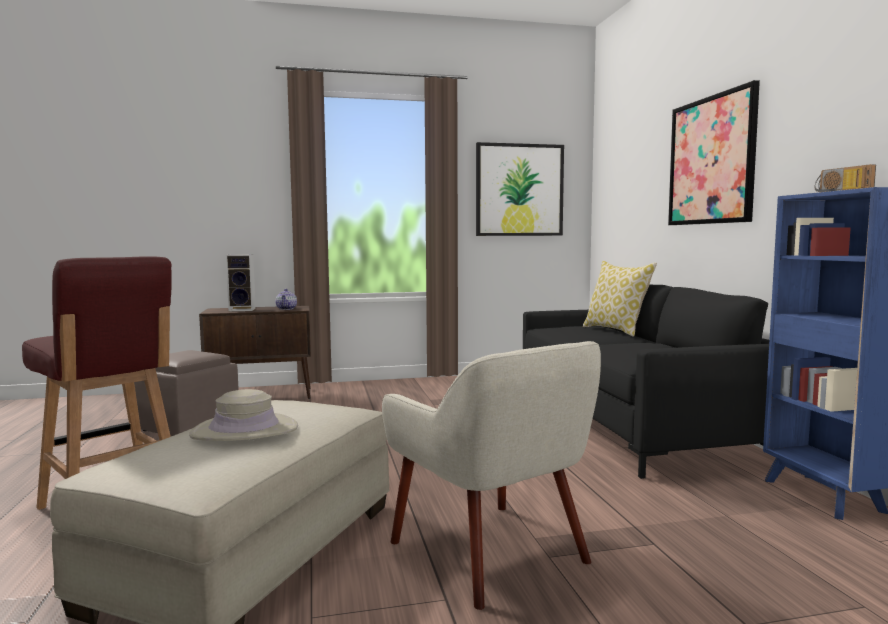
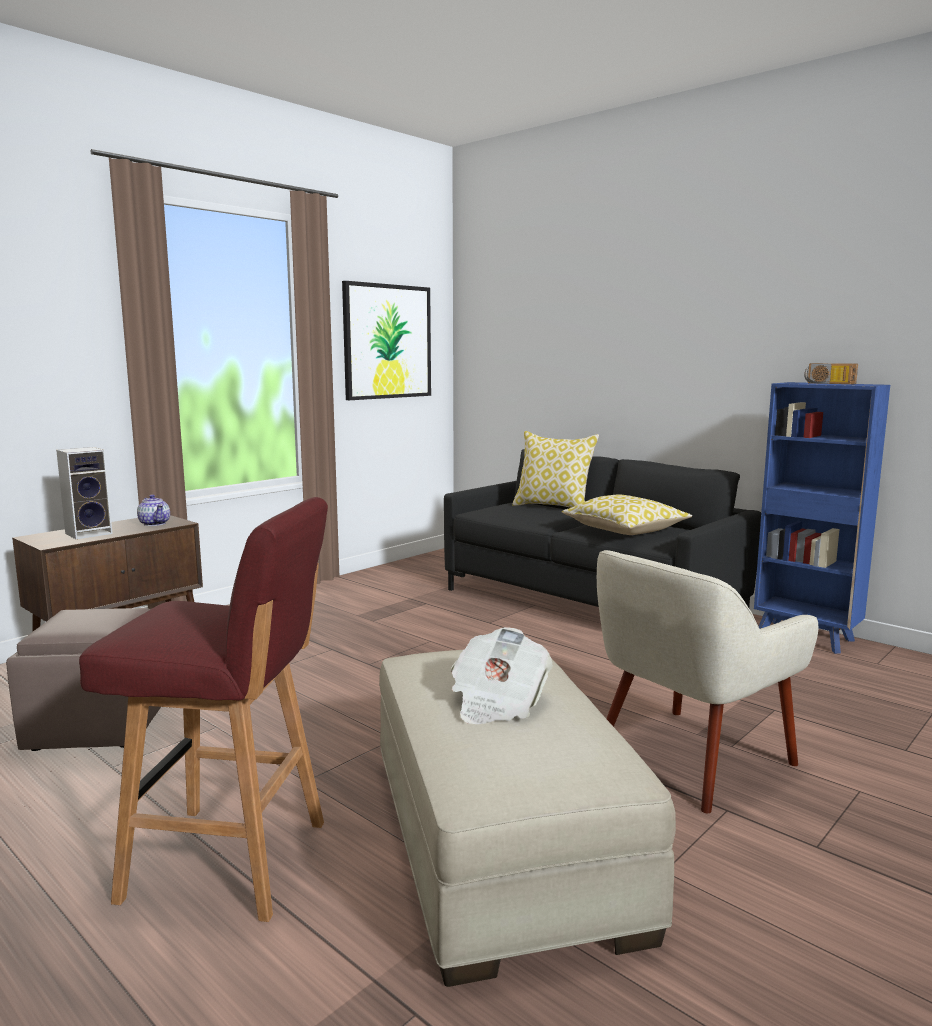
camera: 35 degrees left, 5 degrees up
beige hat [189,389,298,441] -> newspaper [451,627,553,724]
beige armchair [382,341,601,610] -> beige armchair turned 120 degrees clockwise [597,550,818,813]
picture [668,80,760,225] -> none
none -> pillow [562,495,692,535]

